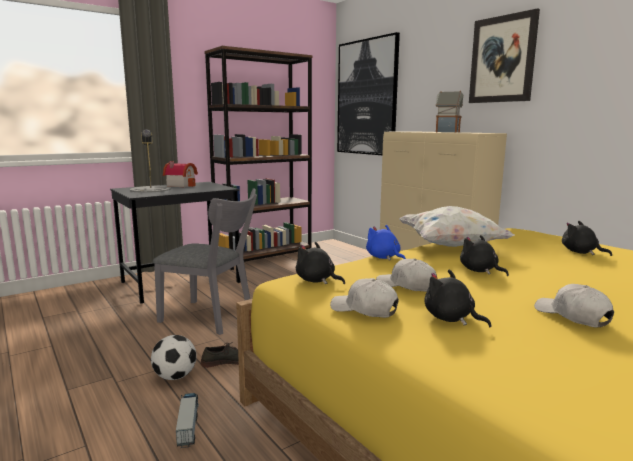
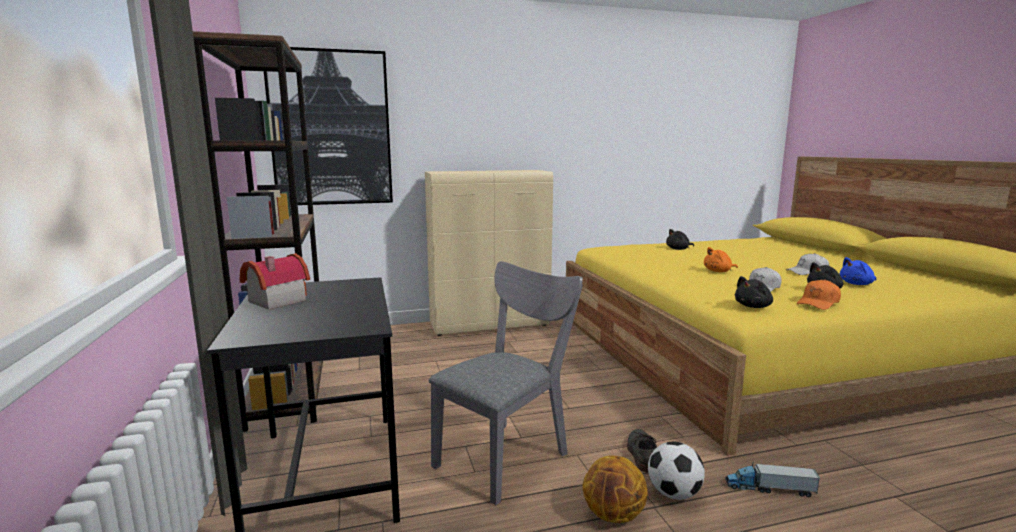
camera: 70 degrees left, 0 degrees up
grey table lamp [130,129,171,193] -> none
white cap [330,278,399,318] -> orange cap [796,279,841,310]
blue plush toy [366,225,406,260] -> blue plush toy moved to [840,257,876,285]
white pillow [399,206,515,247] -> none
toy house [435,90,463,133] -> none
black plush toy [460,235,509,276] -> orange plush toy [704,247,738,272]
picture [469,8,540,103] -> none
none -> basketball [582,456,648,523]

